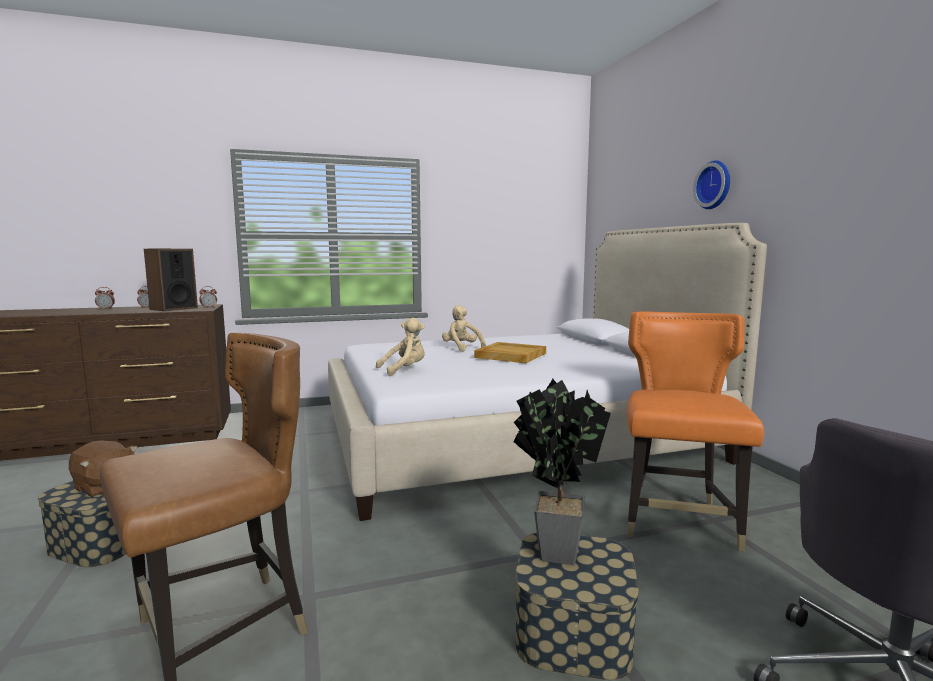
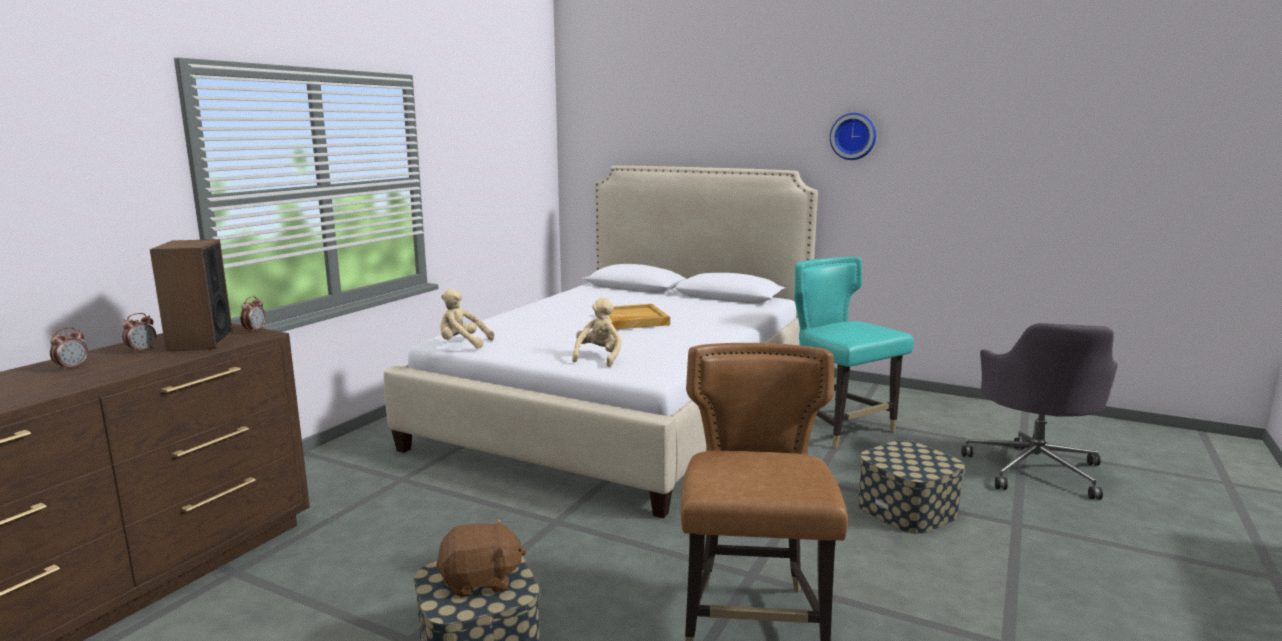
camera: 45 degrees left, 5 degrees up
beige plush toy [442,305,486,351] -> beige plush toy moved to [440,289,494,349]
potted plant [513,379,611,565] -> none
orange chair [627,311,764,551] -> turquoise chair [794,257,914,449]
wall clock [693,160,730,209] -> wall clock moved to [830,113,876,160]

